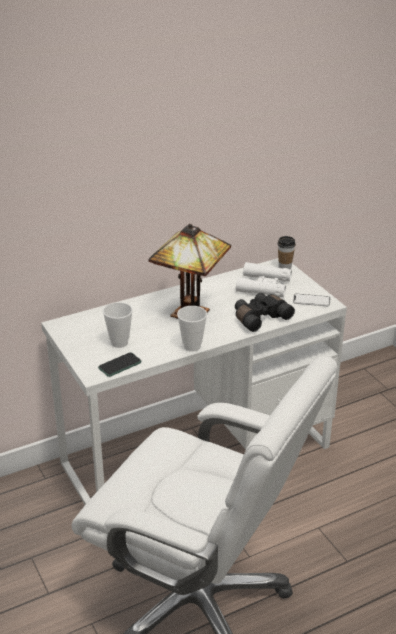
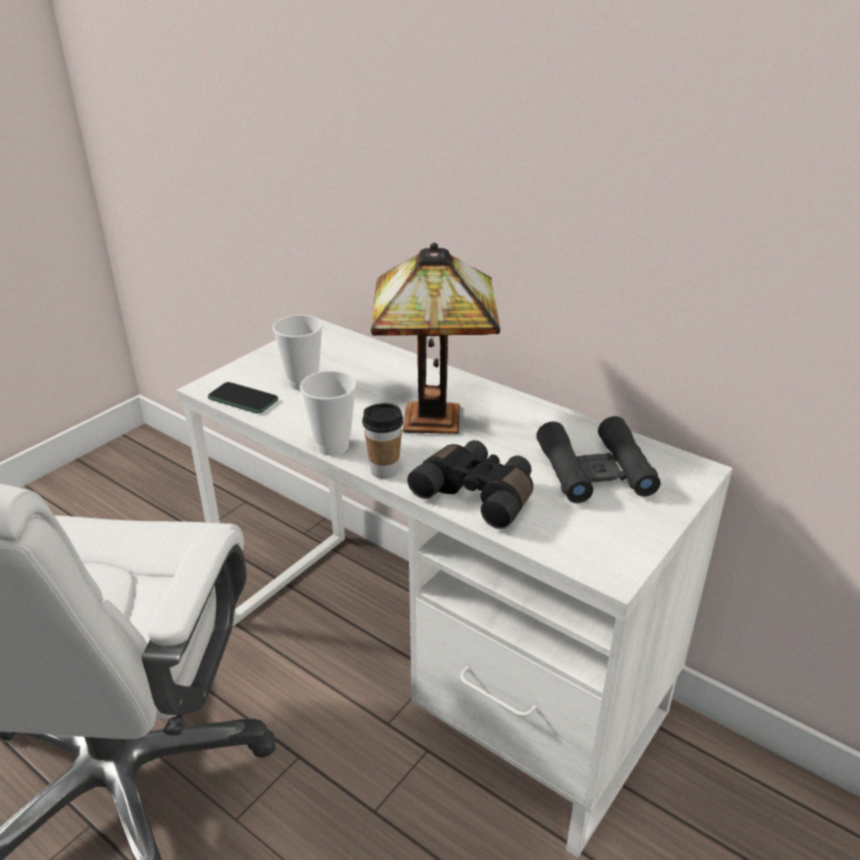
camera: 65 degrees right, 0 degrees up
white binoculars [236,262,292,297] -> black binoculars [536,416,660,503]
cup [277,236,296,269] -> cup moved to [362,403,403,479]
phone [293,294,330,306] -> none

